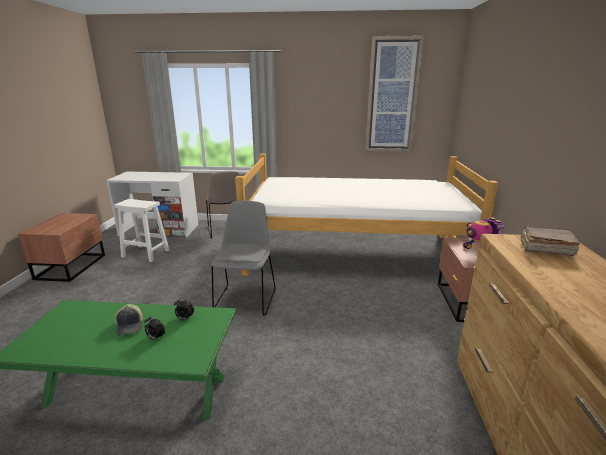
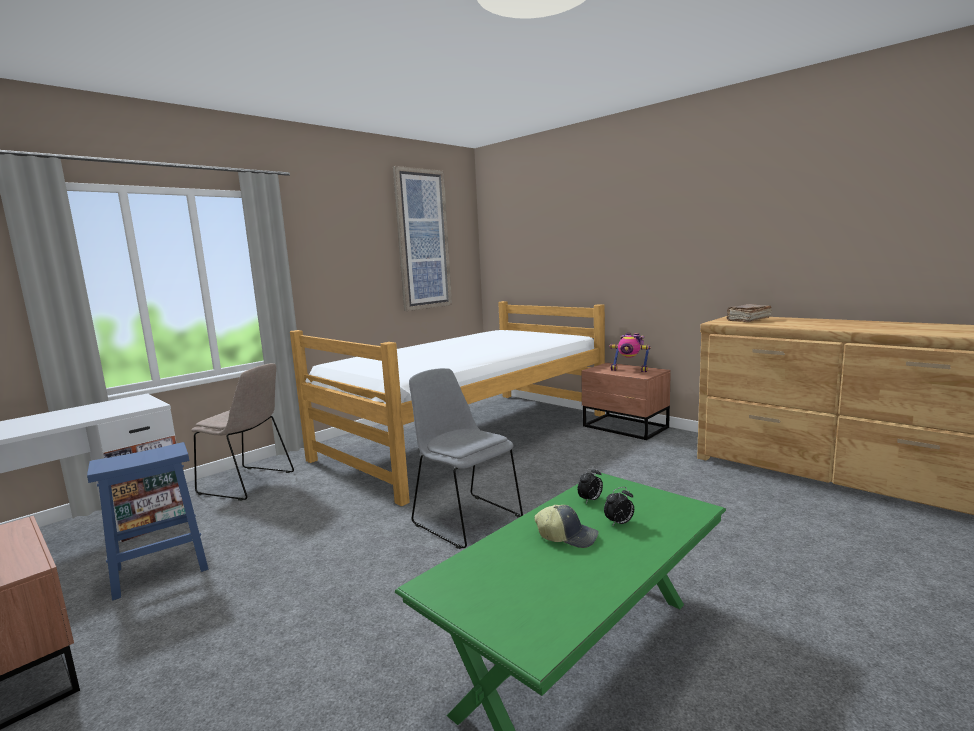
camera: 50 degrees left, 10 degrees down
white stool [114,199,169,262] -> blue stool [87,442,208,600]

